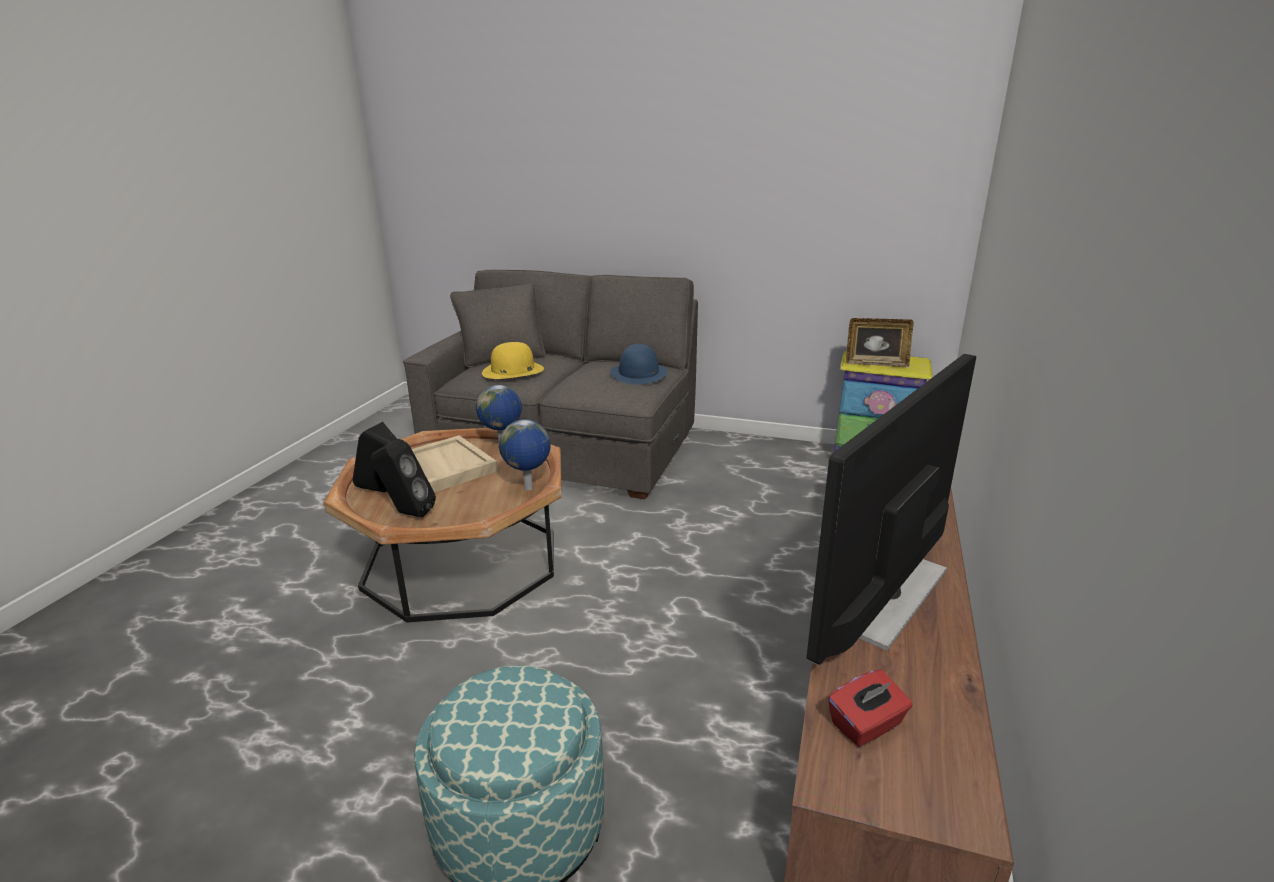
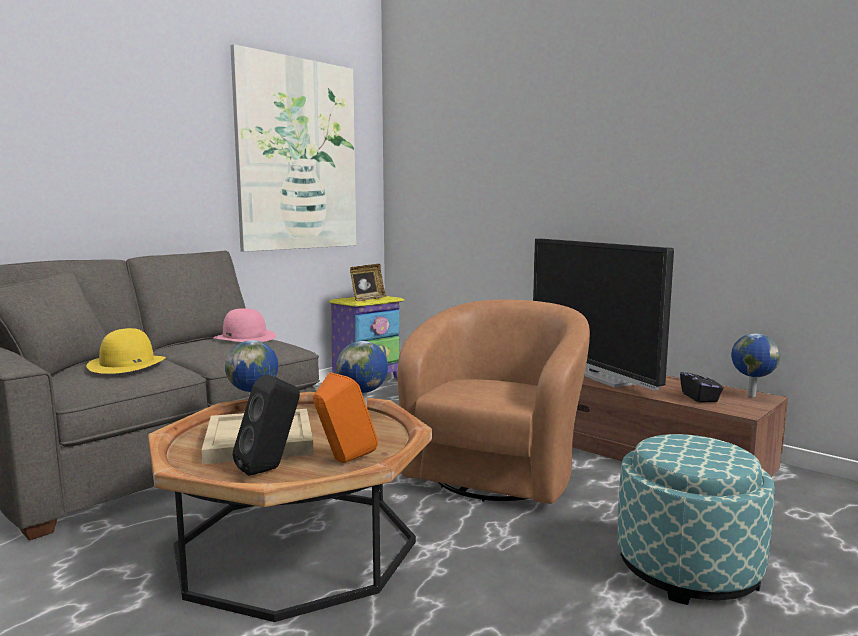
camera: 65 degrees left, 15 degrees down
black speaker [371,439,436,517] -> orange speaker [313,372,378,463]
blue hat [610,344,668,384] -> pink hat [213,308,276,342]
red tissue box [828,670,913,747] -> black tissue box [680,366,724,403]
none -> picture [230,44,357,252]
none -> brown armchair [398,300,590,504]
none -> globe [731,333,780,397]

